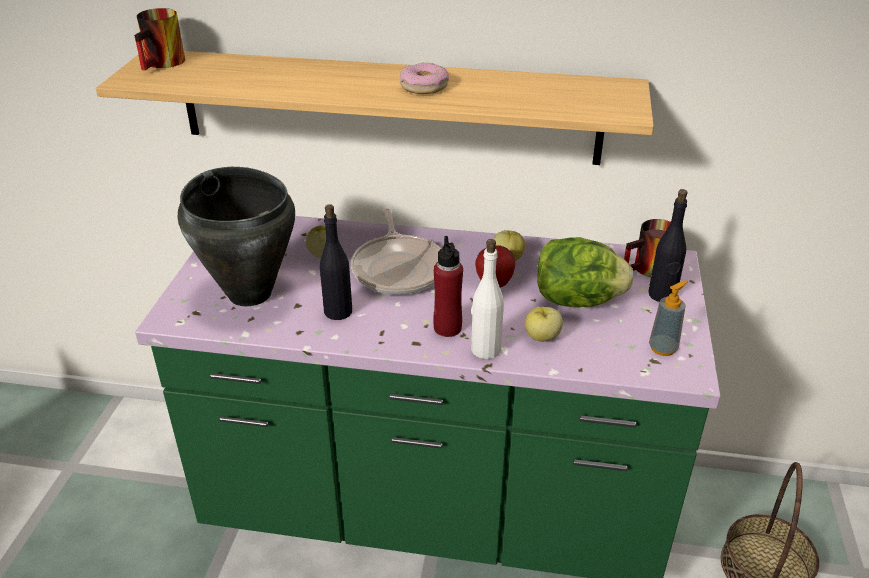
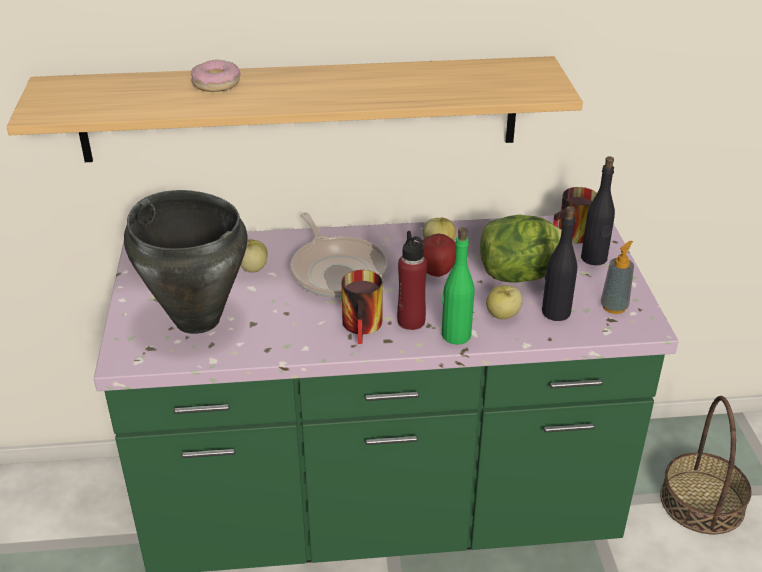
camera: 15 degrees left, 0 degrees up
mug [134,8,185,70] -> mug moved to [341,270,382,344]
black bottle [320,204,352,320] -> black bottle moved to [542,206,577,321]
donut [400,62,449,94] -> donut moved to [191,60,241,92]
white bottle [471,239,504,359] -> green bottle [442,227,475,345]

